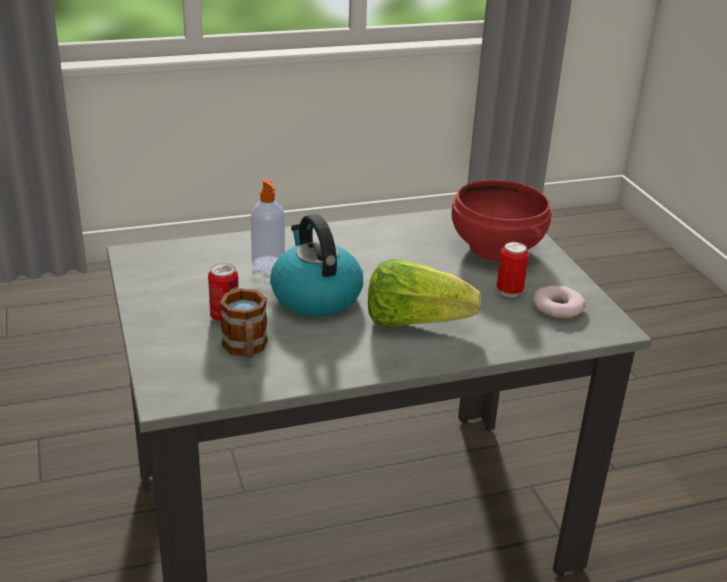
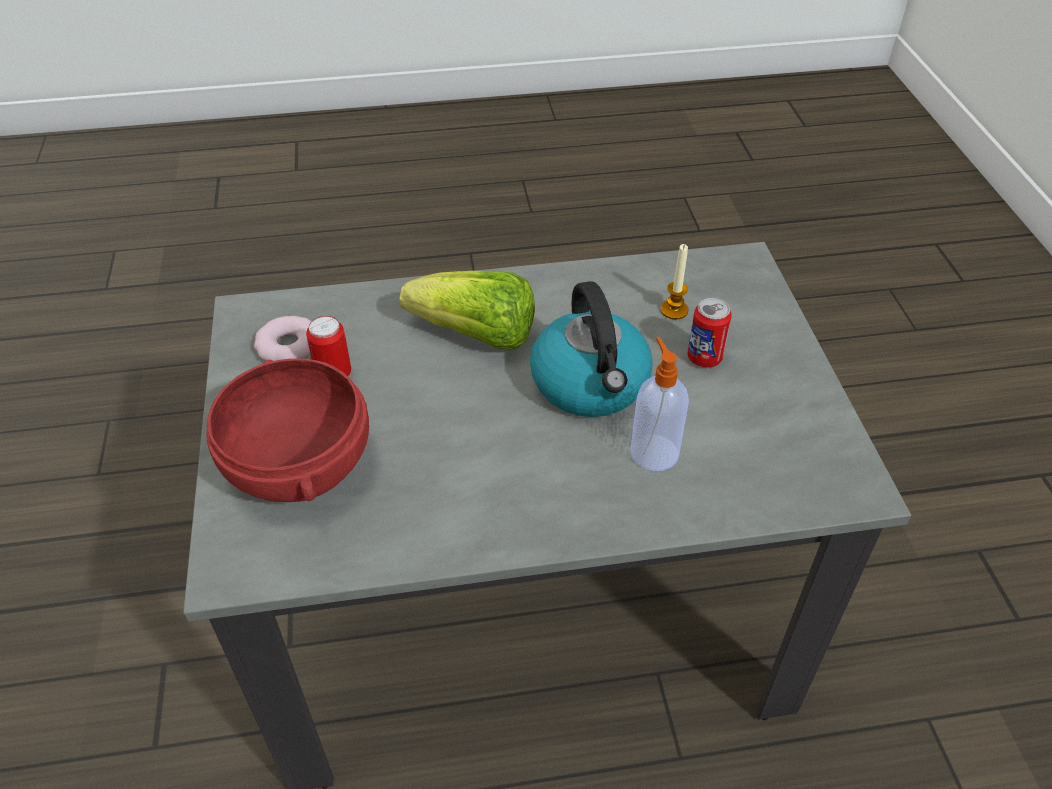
camera: 170 degrees left, 15 degrees up
mug [220,288,267,358] -> candle [661,244,688,319]

